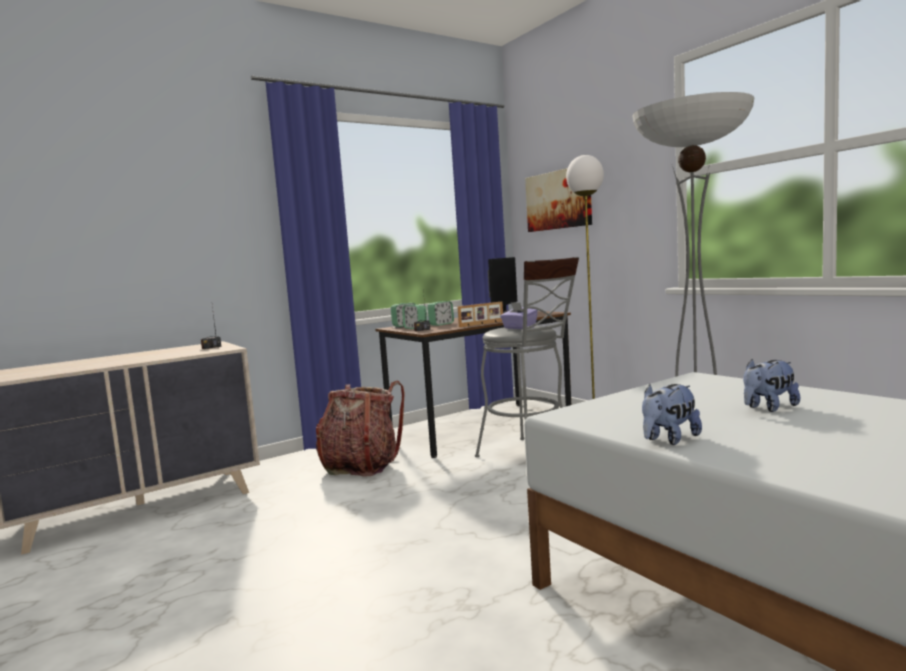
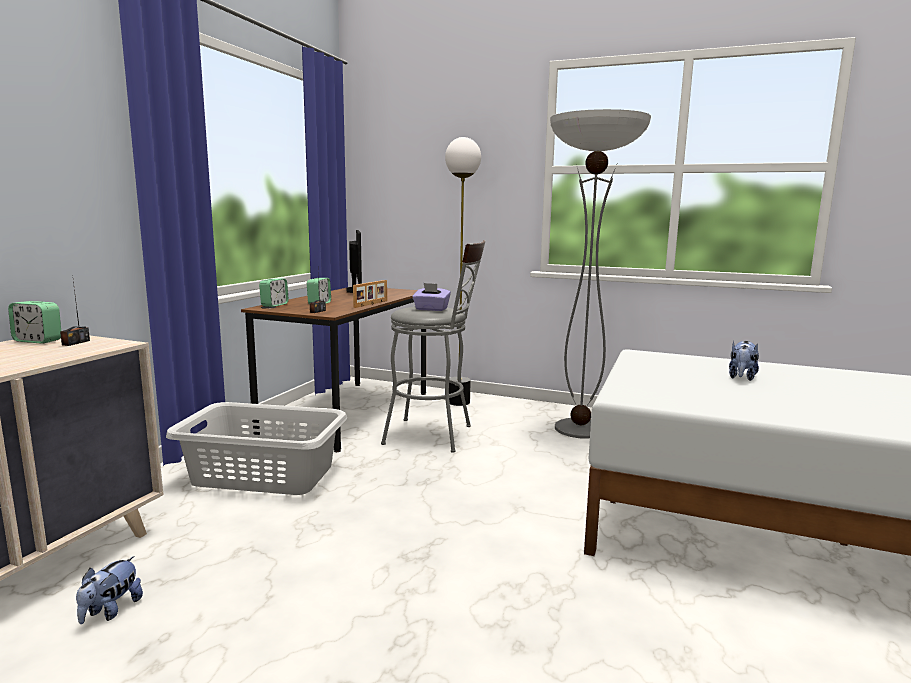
camera: 35 degrees left, 5 degrees up
backpack [316,380,405,477] -> grey laundry basket [166,402,347,495]
alarm clock [402,305,427,329] -> alarm clock moved to [8,301,61,344]
picture [525,168,592,232] -> none
plush toy [642,384,702,445] -> plush toy moved to [76,556,143,624]

